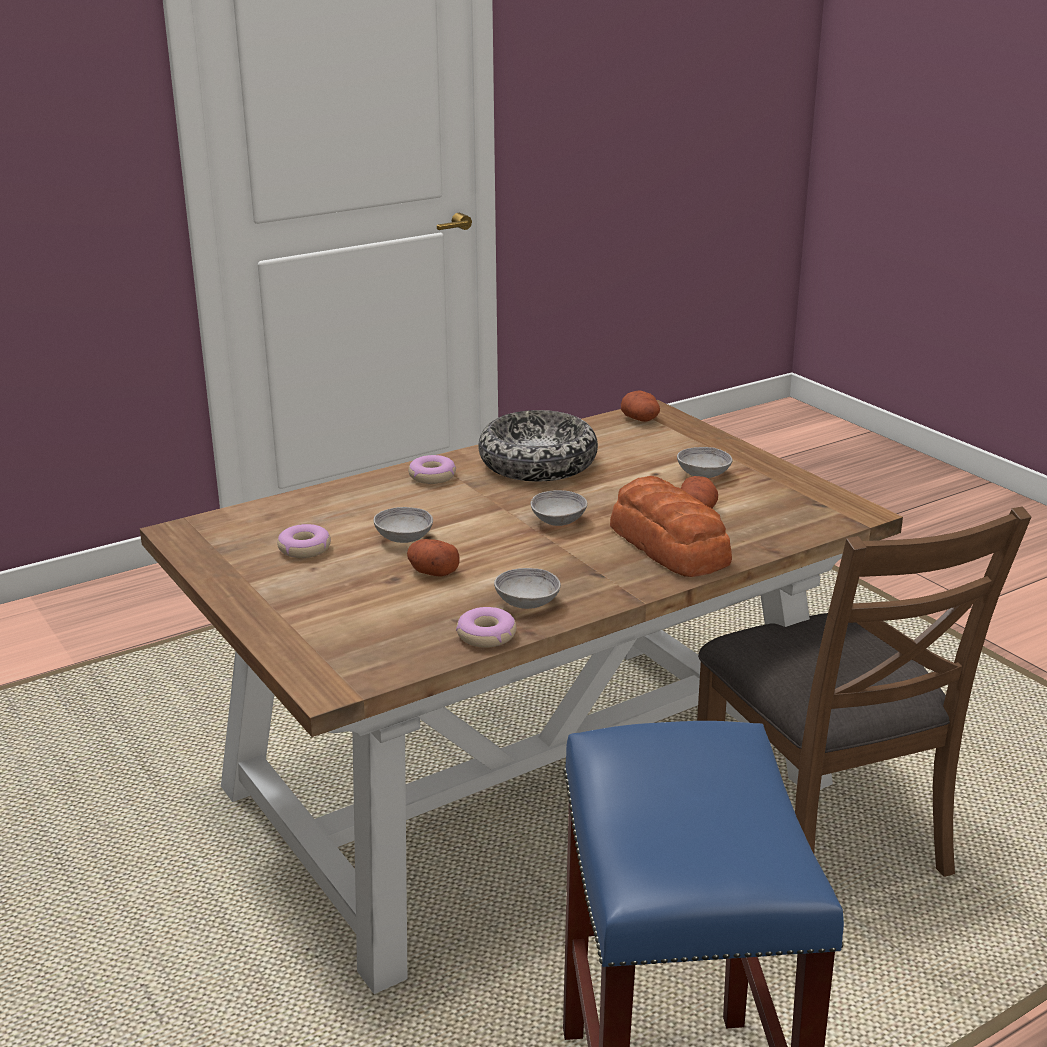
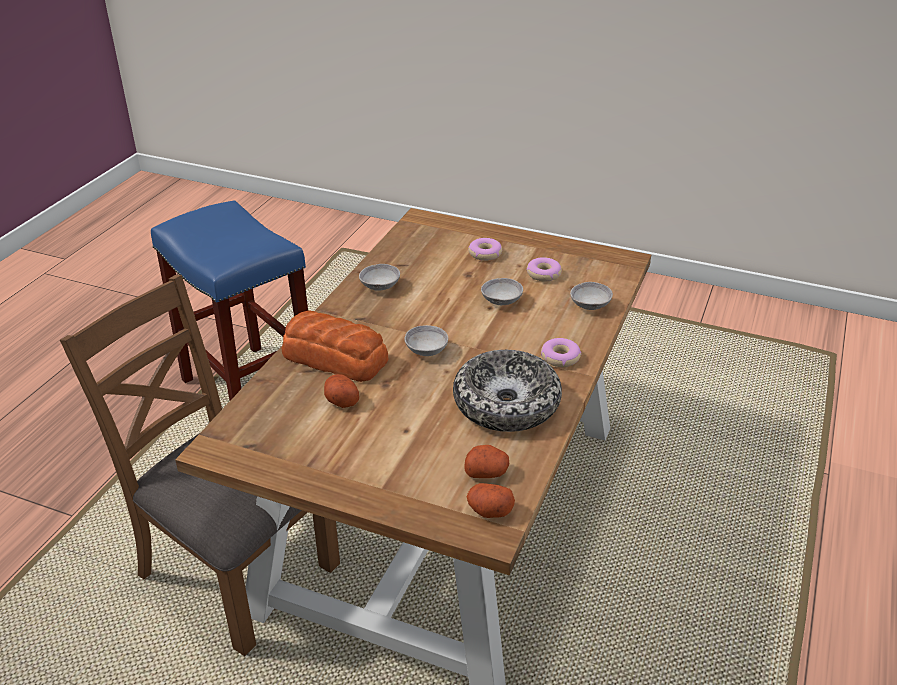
camera: 145 degrees right, 10 degrees up
potato [407,539,459,577] -> potato moved to [464,445,509,478]
donut [456,607,516,648] -> donut moved to [468,238,502,261]
grey bowl [677,447,733,478] -> grey bowl moved to [570,282,613,310]

